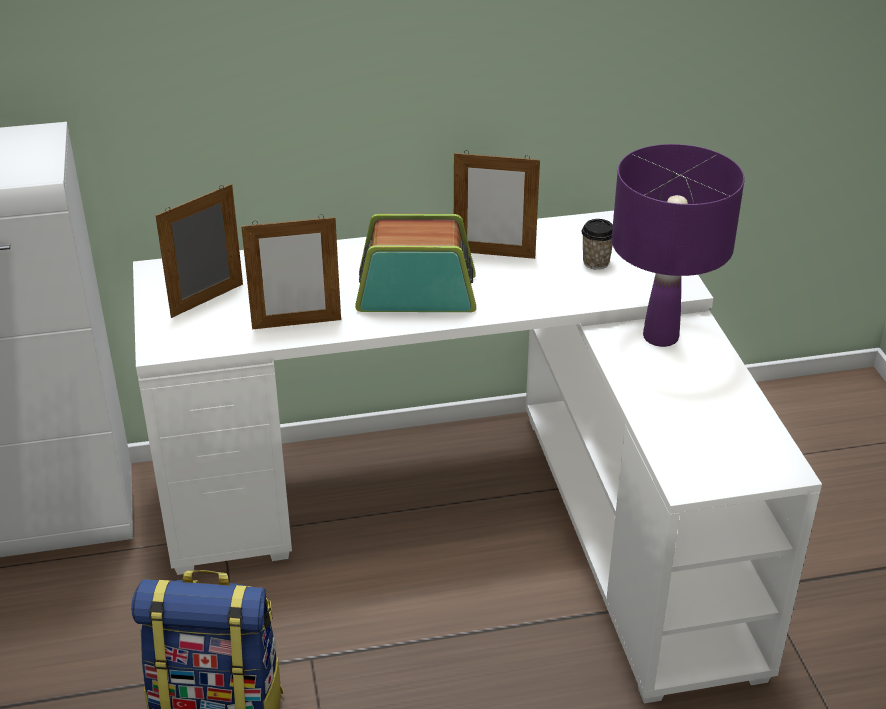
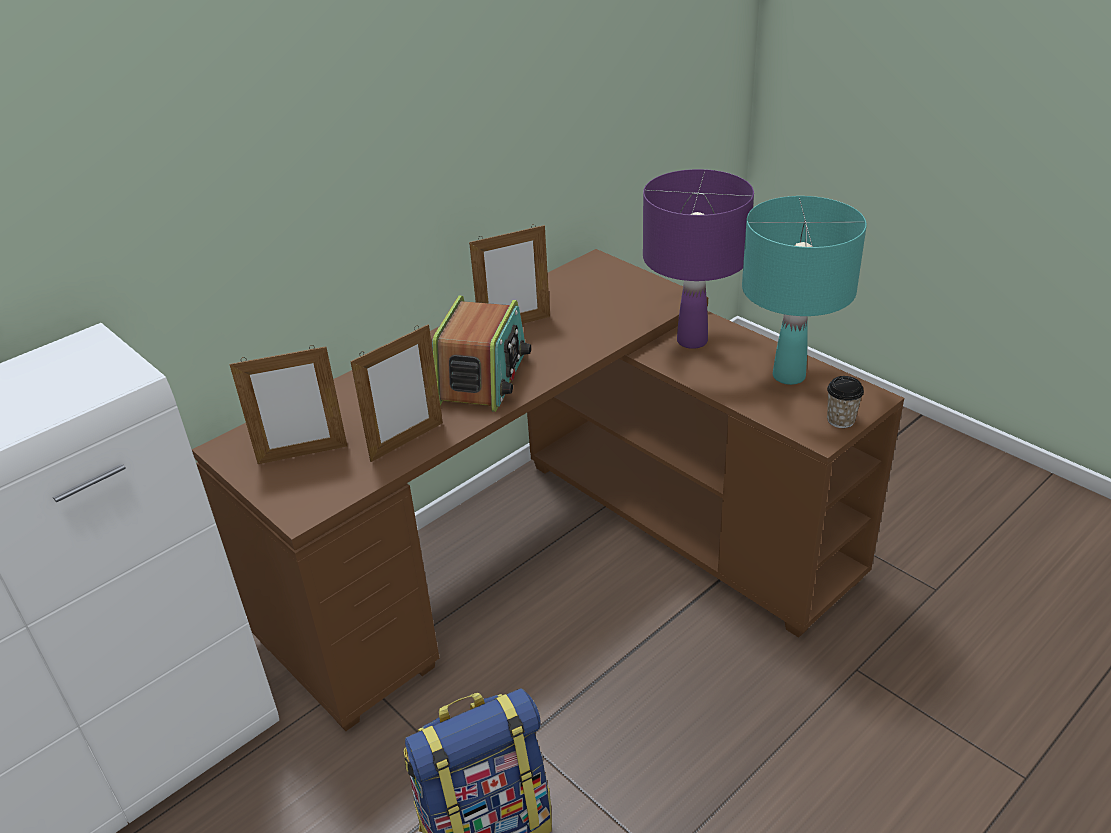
camera: 30 degrees left, 0 degrees up
white desk [133,211,822,704] -> brown desk [192,249,904,731]
picture frame [155,184,243,318] -> picture frame turned 120 degrees counterclockwise [230,345,347,464]
radio [355,214,476,312] -> radio turned 135 degrees clockwise [432,296,531,412]
cup [581,219,613,270] -> cup moved to [827,376,864,428]
none -> turquoise table lamp [742,196,867,385]

